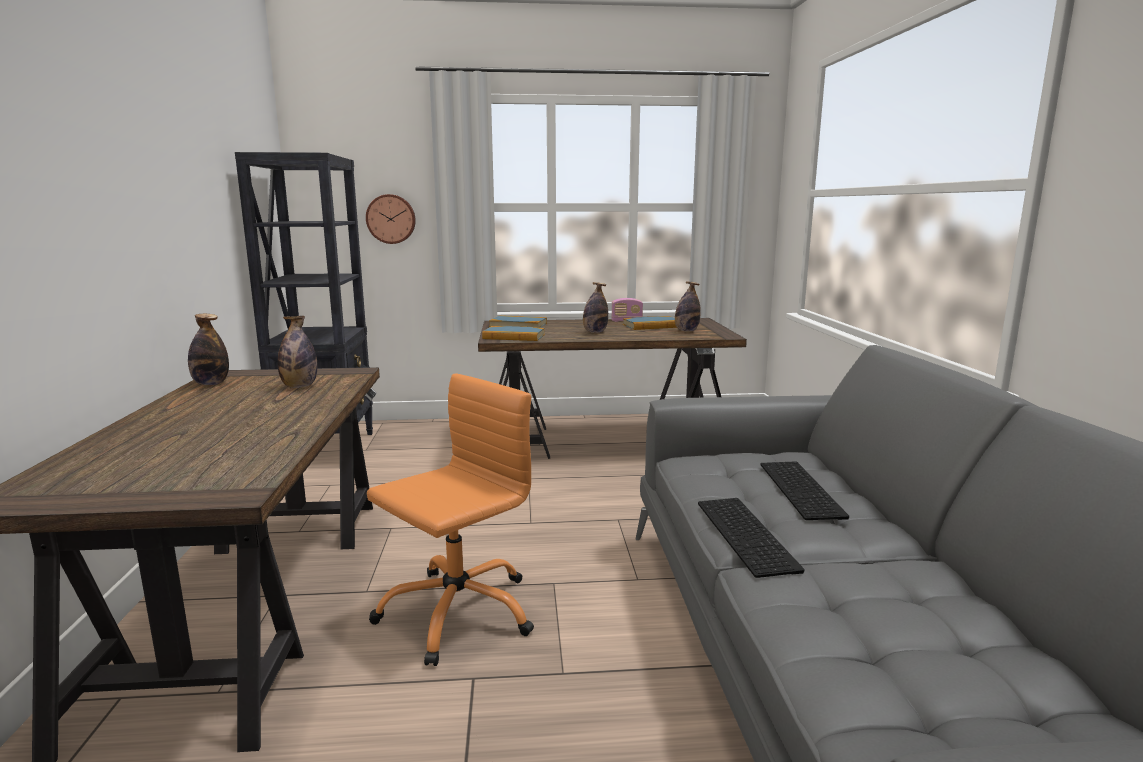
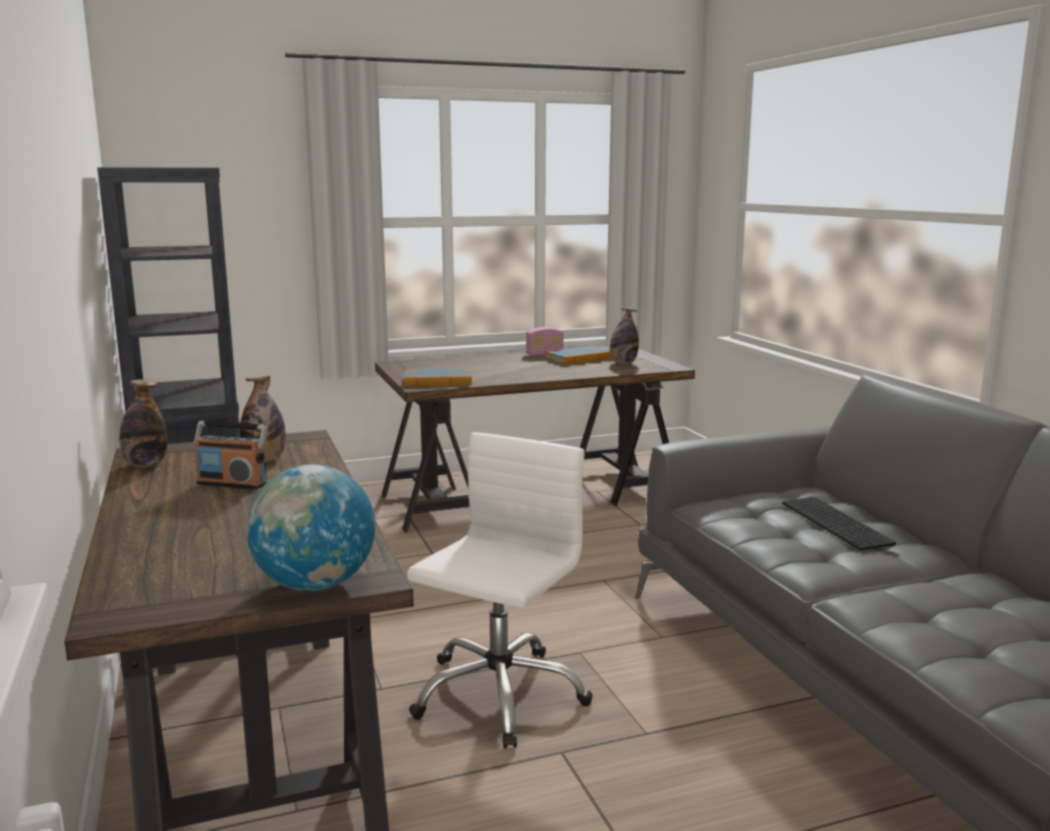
camera: 15 degrees left, 0 degrees up
wall clock [366,194,416,244] -> none
orange office chair [367,373,534,666] -> white office chair [407,432,593,749]
book [489,315,547,328] -> none
bottle [583,282,608,333] -> none
keyboard [698,498,804,578] -> none
none -> radio [194,421,267,489]
none -> globe [246,465,375,591]

